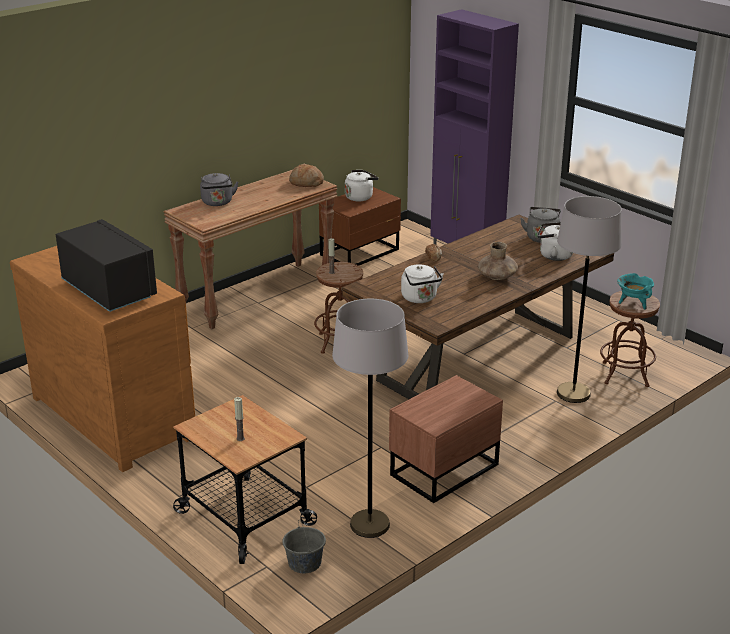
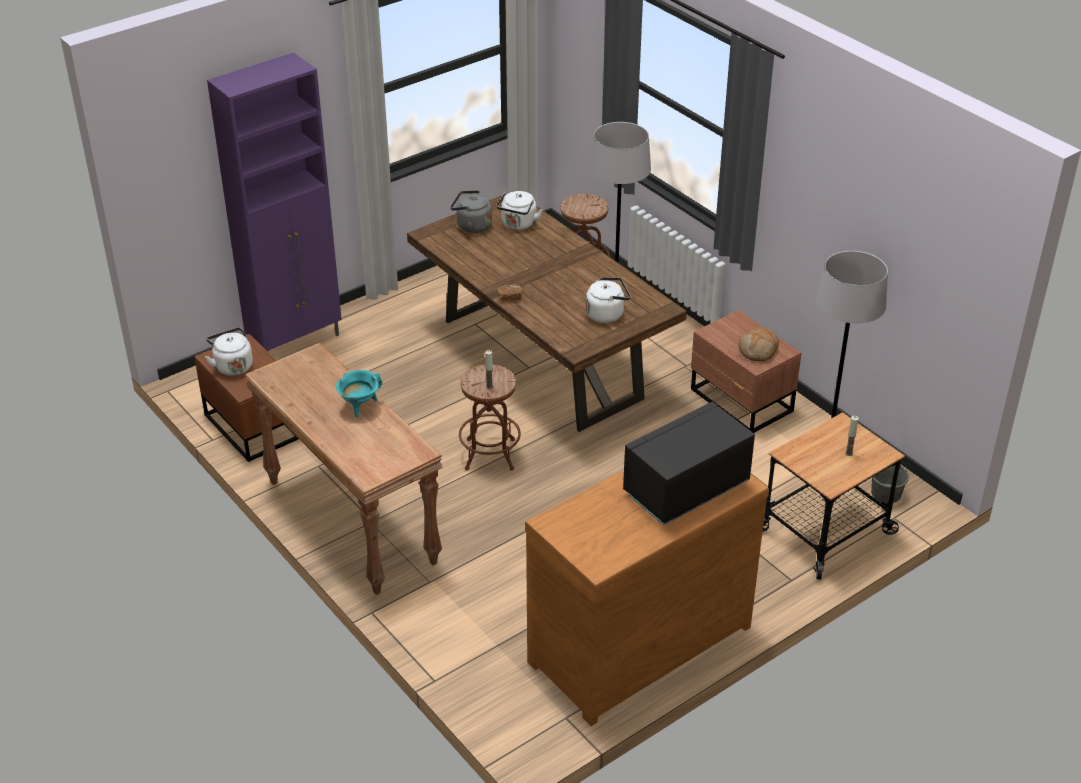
camera: 85 degrees left, 10 degrees up
grey kettle [200,173,239,206] -> none
bread [289,164,324,187] -> bread moved to [739,327,779,361]
brown vase [478,242,518,280] -> none
turquoise cooking pot [617,273,654,310] -> turquoise cooking pot moved to [336,370,383,417]

